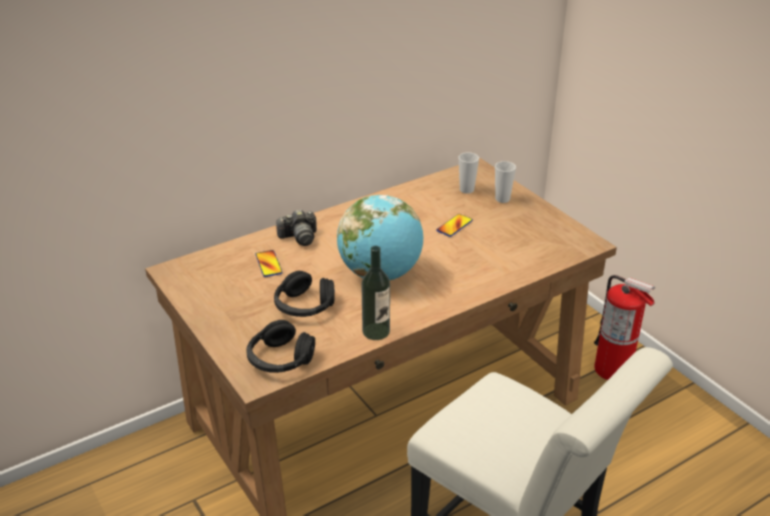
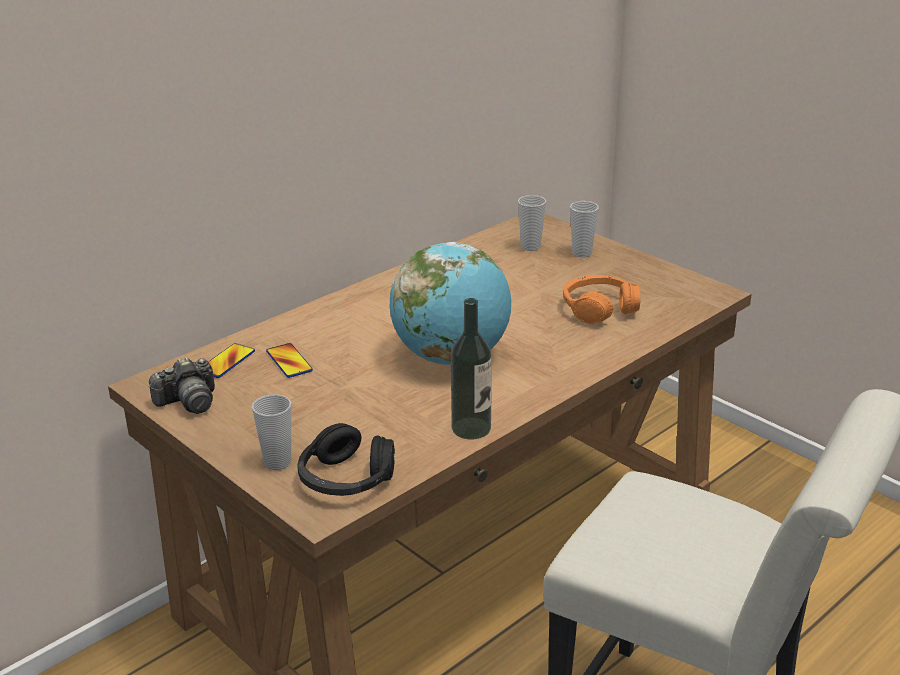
camera: 10 degrees left, 5 degrees down
black headphones [274,271,335,317] -> none
camera [275,209,317,246] -> camera moved to [148,357,215,414]
phone [436,214,473,237] -> phone moved to [208,343,255,378]
fire extinguisher [594,275,655,380] -> none
none -> cup [252,394,291,470]
none -> orange headphones [563,275,640,324]

